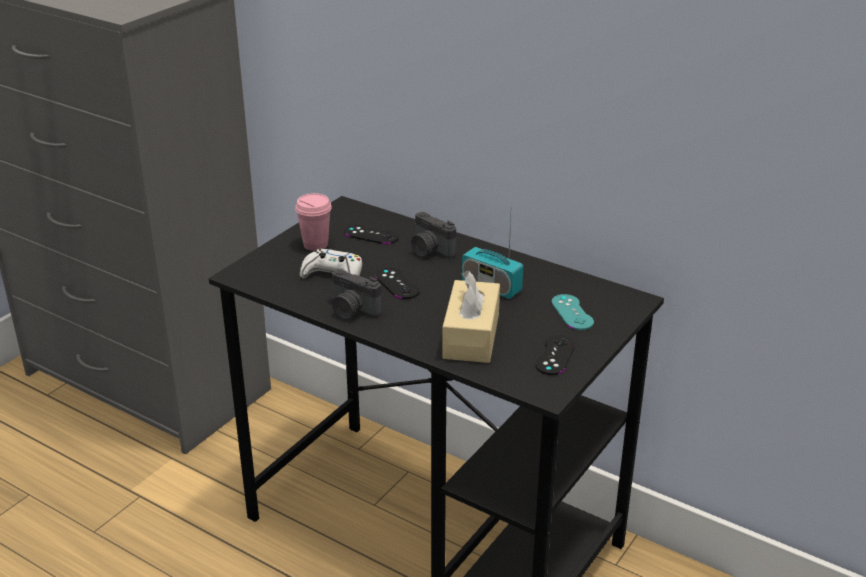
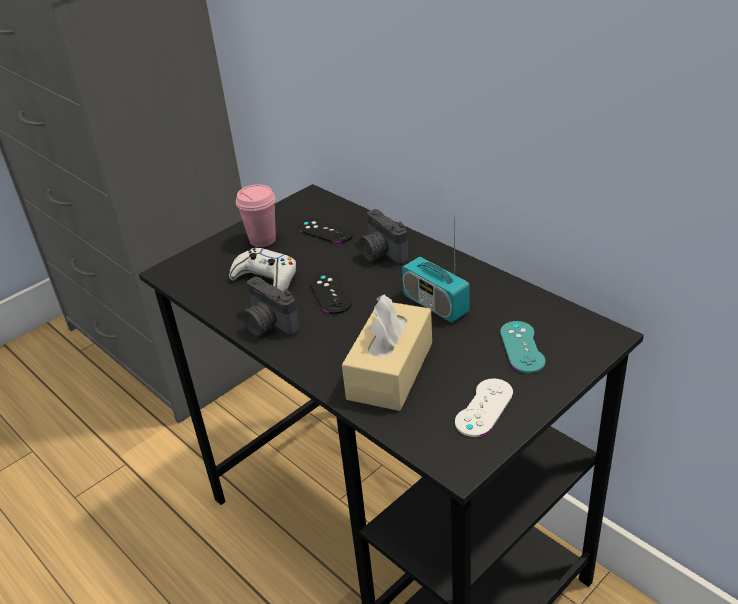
camera: 15 degrees right, 5 degrees up
black game controller [535,335,575,375] -> white game controller [455,378,513,437]

